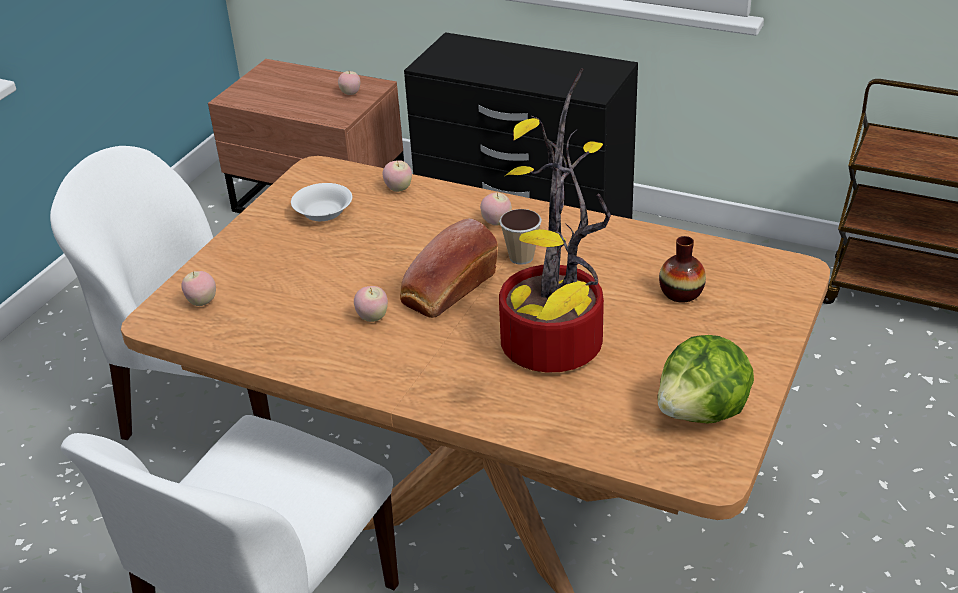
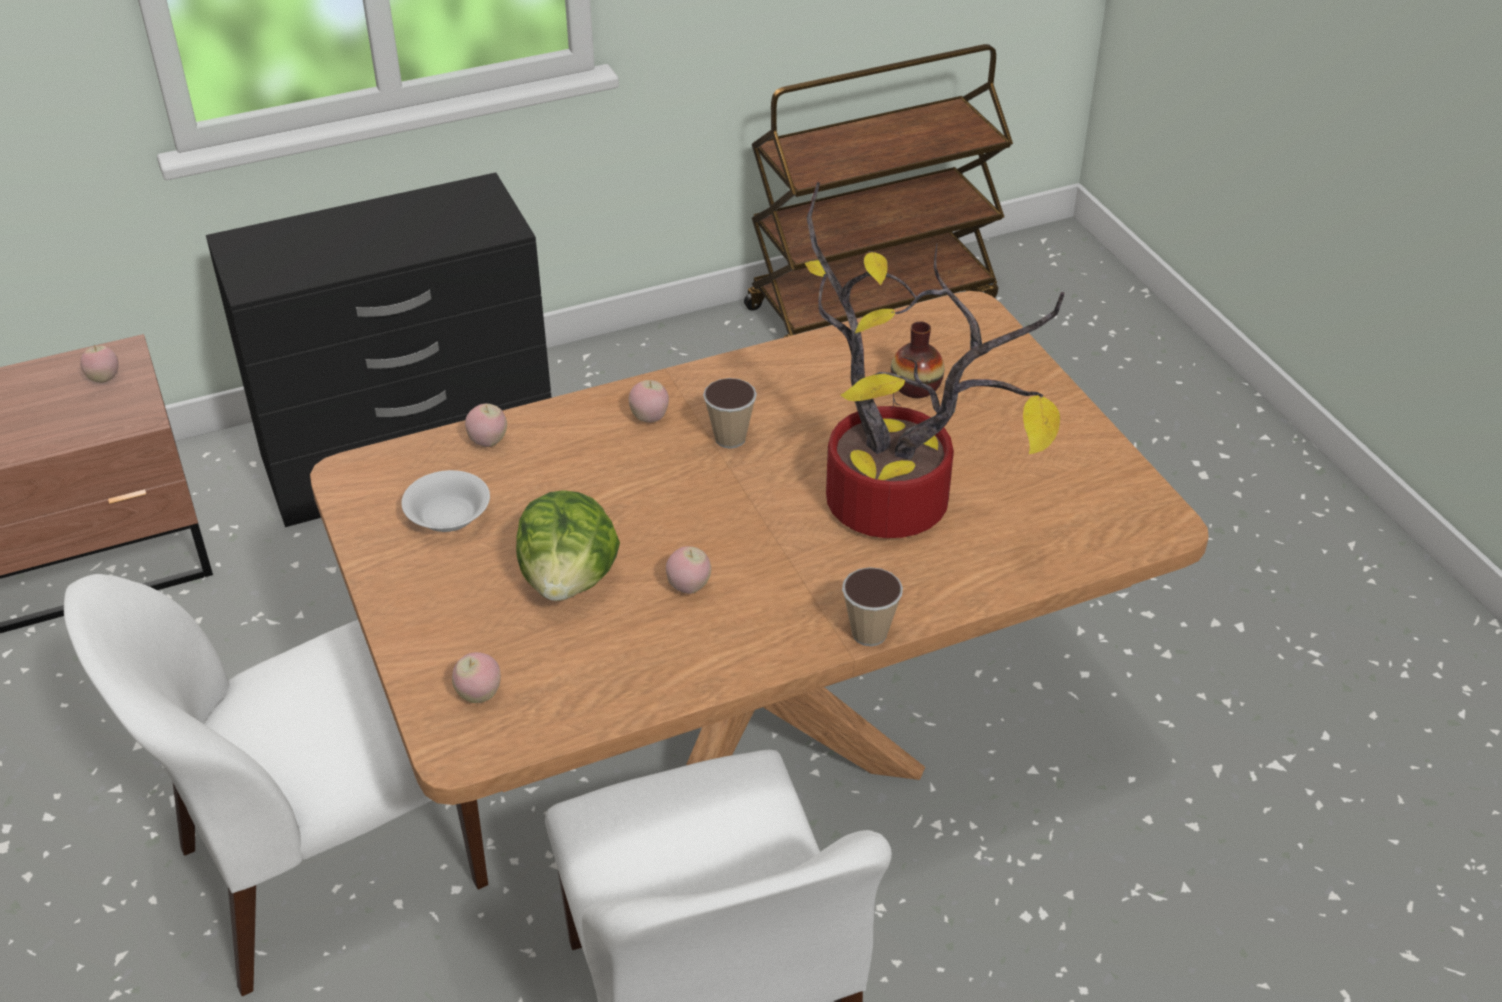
camera: 50 degrees left, 5 degrees up
bread [400,218,498,318] -> none
lettuce [657,335,754,423] -> lettuce moved to [516,490,620,601]
none -> cup [842,567,903,646]

